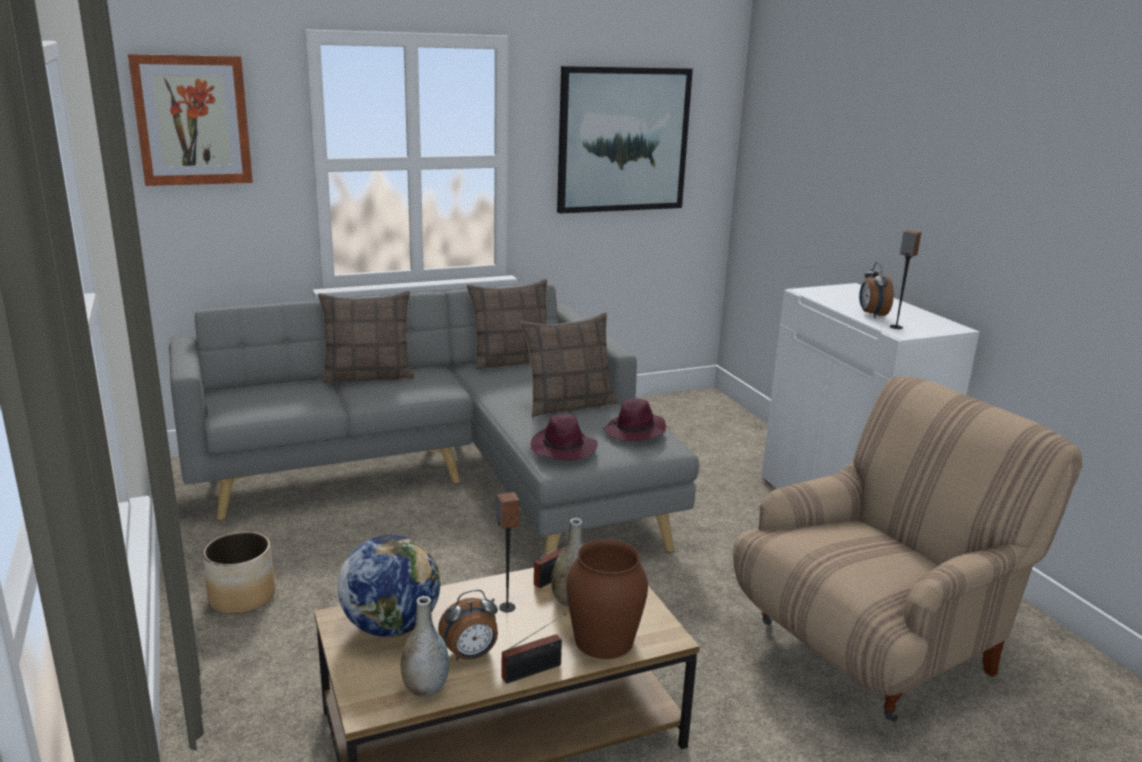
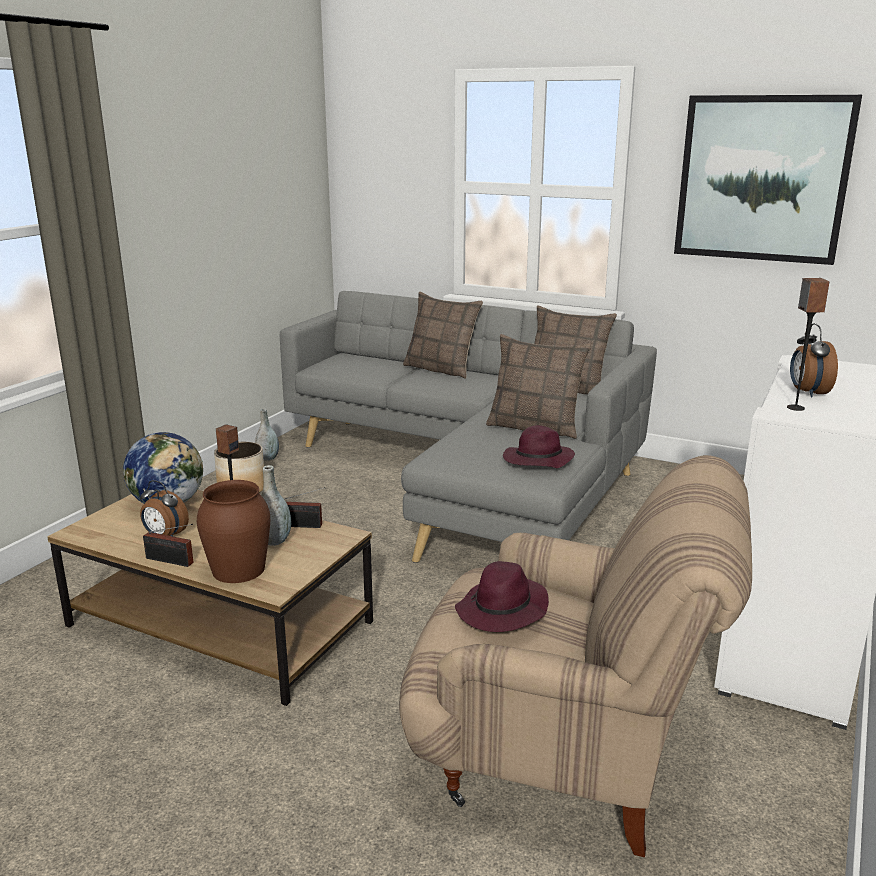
camera: 50 degrees right, 0 degrees up
picture [128,54,253,186] -> none
grey vase [401,596,449,697] -> grey vase moved to [255,409,279,460]
purple hat [530,413,598,461] -> purple hat moved to [455,561,549,632]
alarm clock [859,262,894,318] -> alarm clock turned 45 degrees counterclockwise [790,323,838,398]

